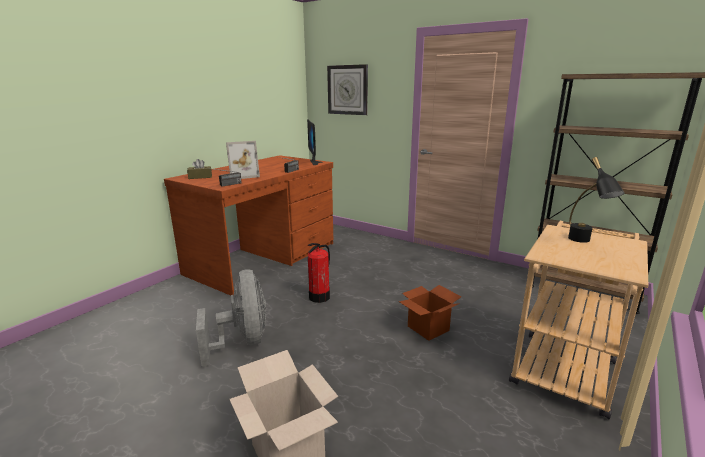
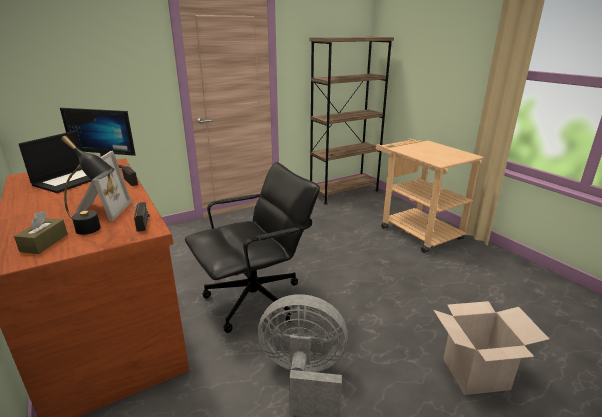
camera: 65 degrees left, 5 degrees up
fire extinguisher [308,243,330,303] -> black office chair [185,162,320,333]
wall clock [327,64,368,115] -> none
cardboard box [399,285,462,341] -> none
black table lamp [568,157,624,243] -> black table lamp moved to [61,135,115,235]
none -> laptop [19,131,91,193]

